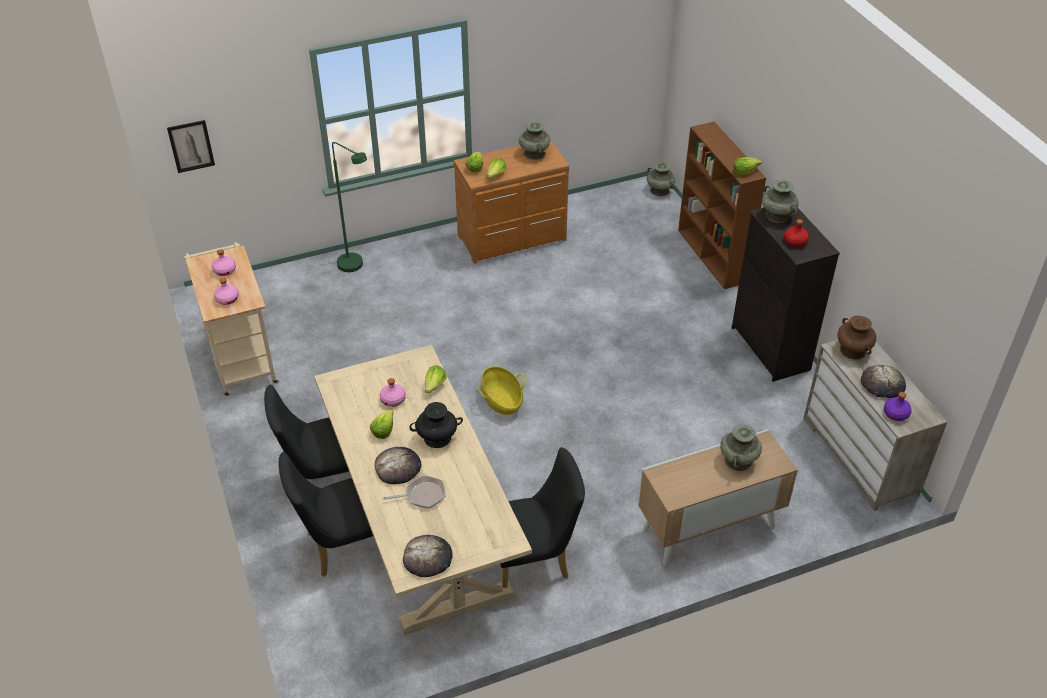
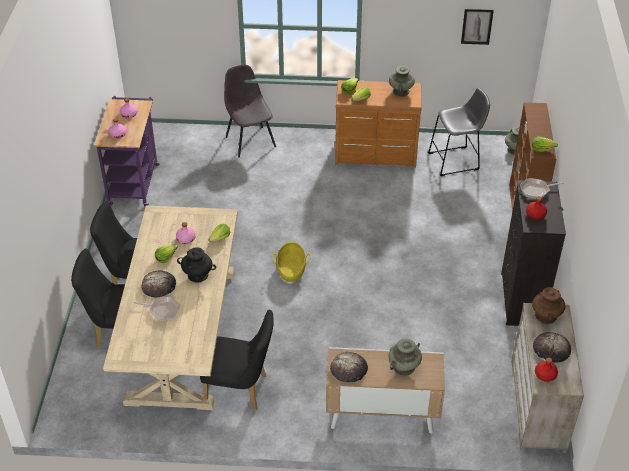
camera: 25 degrees right, 0 degrees up
picture [167,120,215,173] -> picture moved to [461,9,494,45]
beige cart [184,242,279,397] -> purple cart [94,96,160,207]
green floor lamp [332,142,367,272] -> grey chair [224,65,276,158]
bread [403,535,453,577] -> bread moved to [330,352,368,382]
turquoise vase [762,180,799,223] -> frying pan [520,178,564,199]
purple bottle [884,392,912,421] -> red bottle [535,357,558,382]
none -> grey stool [428,88,490,176]

